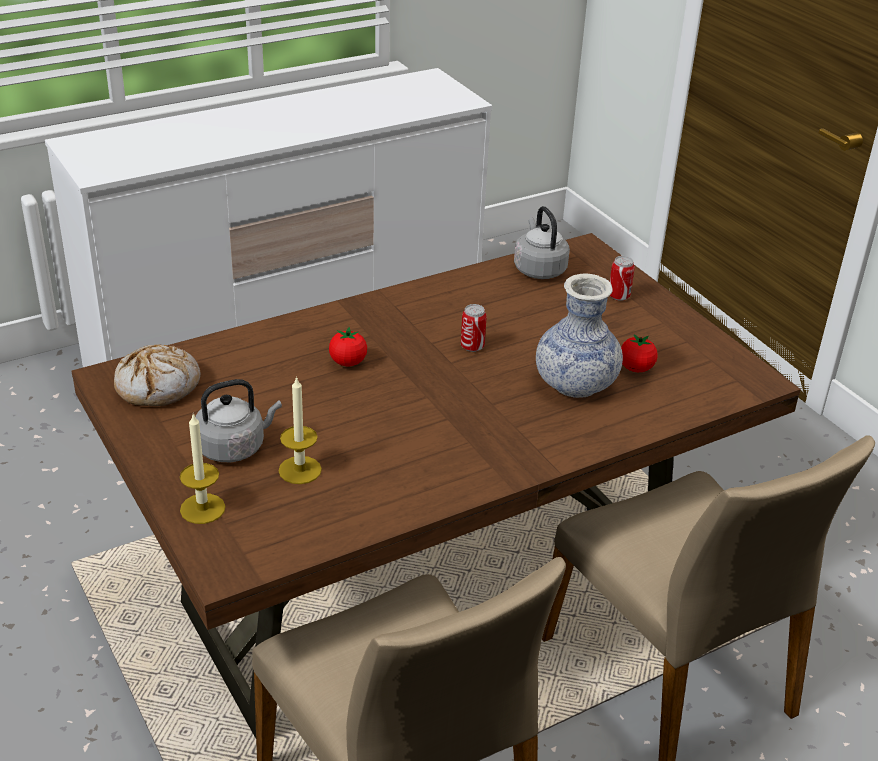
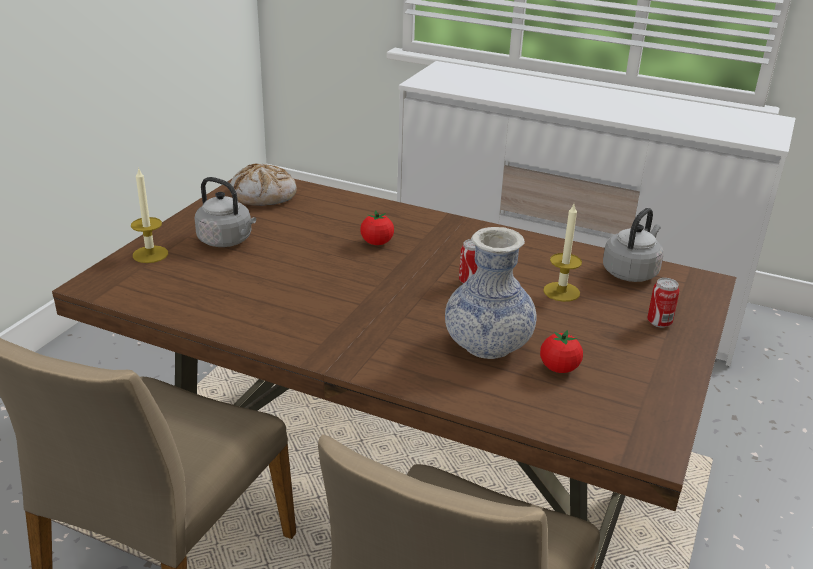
camera: 55 degrees right, 5 degrees down
candle [278,376,322,484] -> candle moved to [543,204,582,302]

